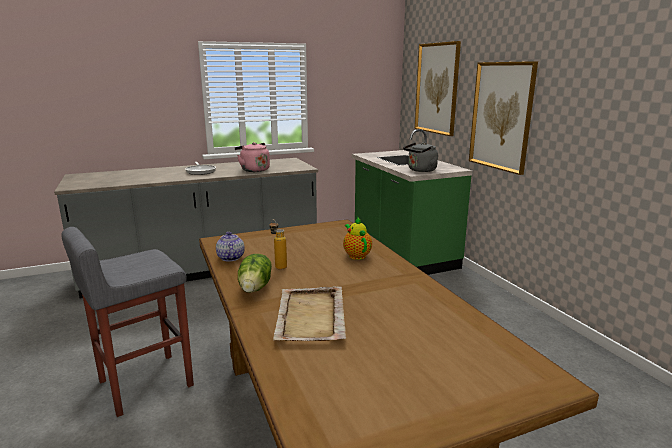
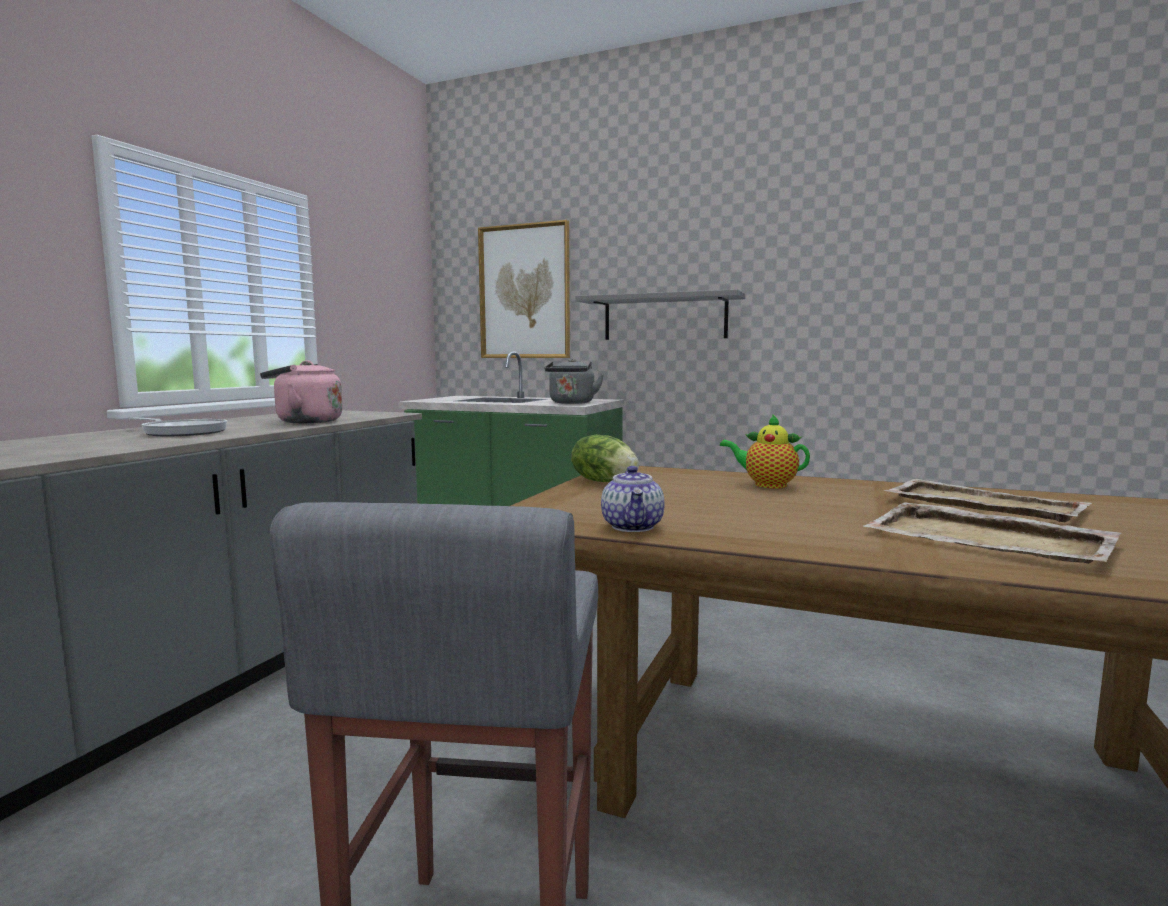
camera: 45 degrees left, 10 degrees down
teapot [216,232,244,261] -> teapot turned 120 degrees counterclockwise [601,466,665,532]
lettuce [238,254,272,293] -> lettuce moved to [571,435,639,482]
bottle [270,219,287,269] -> none
picture [469,61,538,175] -> grey shelf [575,289,745,340]
none -> beige tray [884,479,1093,522]

